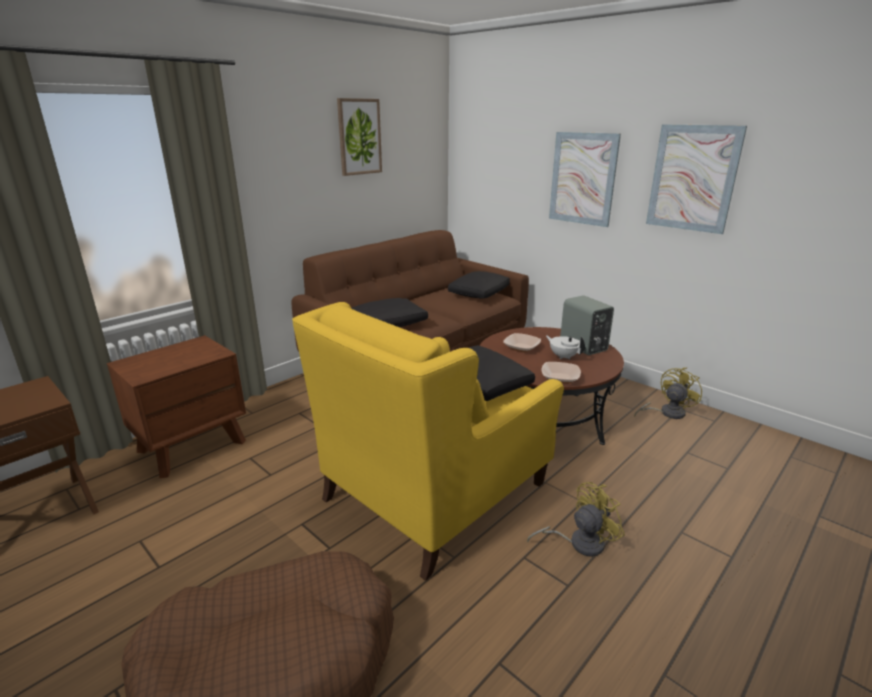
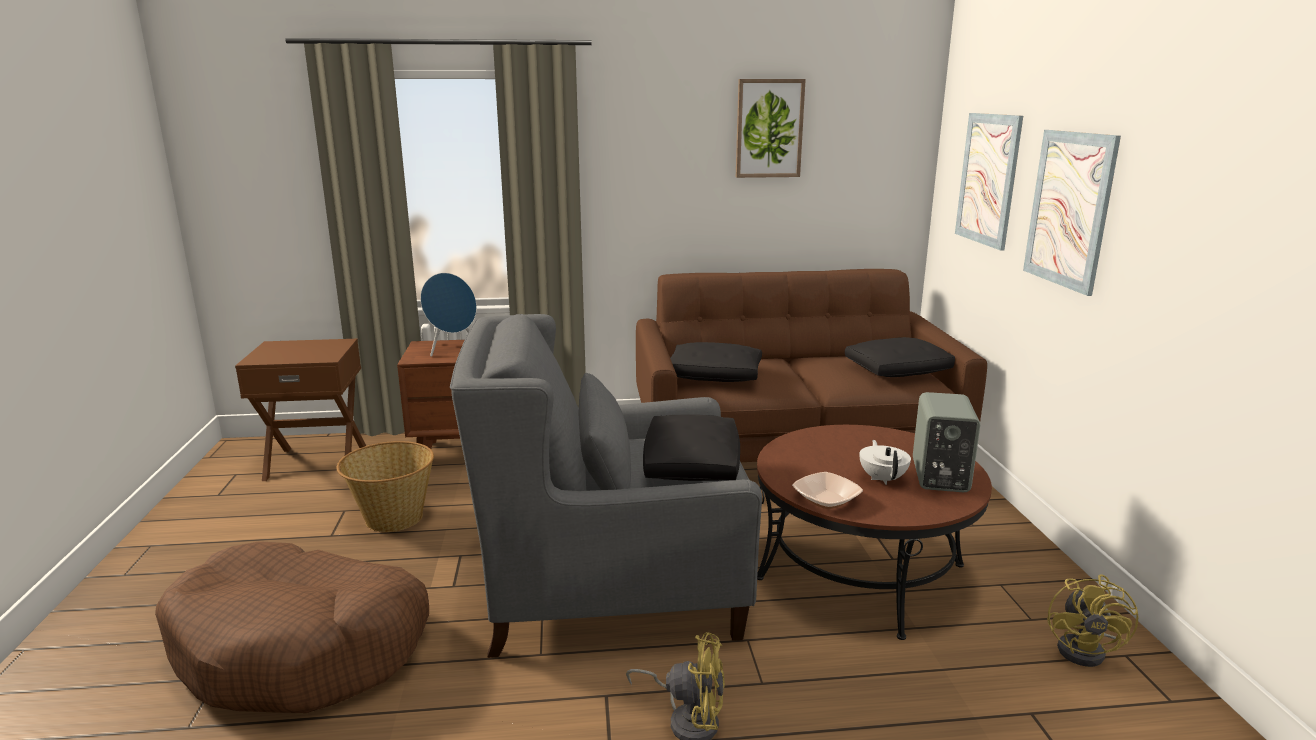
camera: 40 degrees right, 5 degrees down
yellow armchair [292,302,564,581] -> grey armchair [450,314,762,658]
bowl [503,333,541,352] -> none
yellow fan [634,367,702,419] -> yellow fan turned 105 degrees clockwise [1047,574,1139,667]
picture [646,124,747,234] -> picture moved to [955,113,1023,251]
none -> basket [337,441,434,532]
none -> blue speaker [420,273,477,357]

